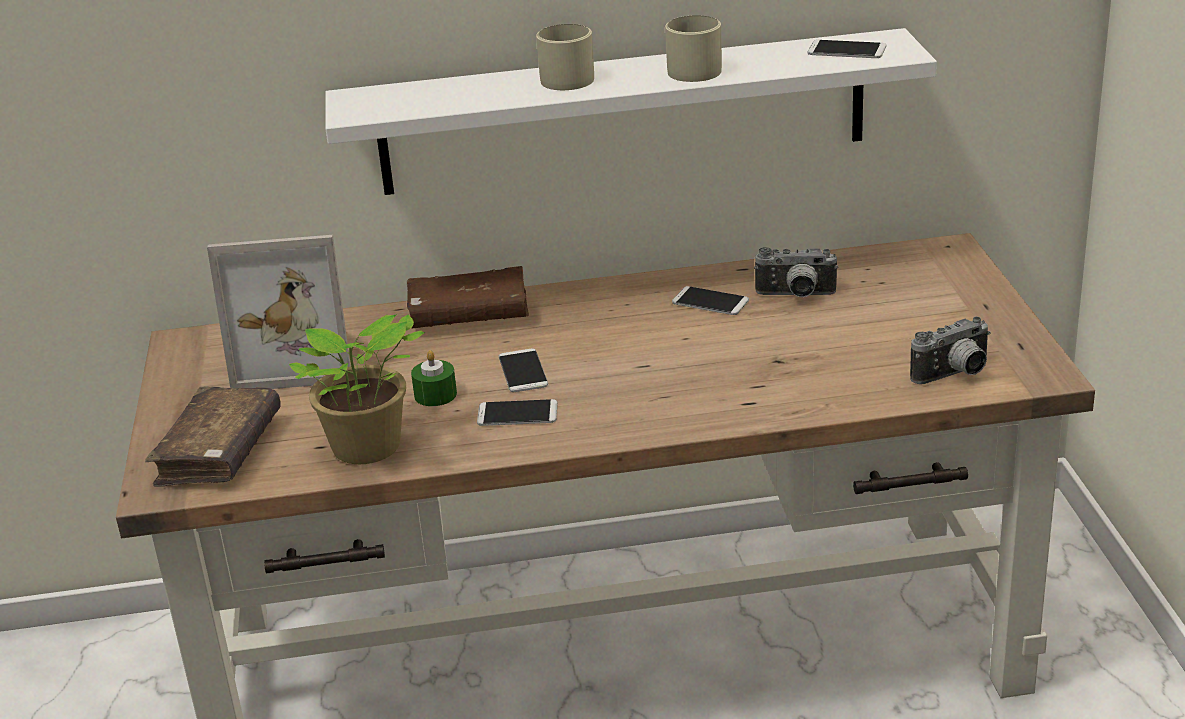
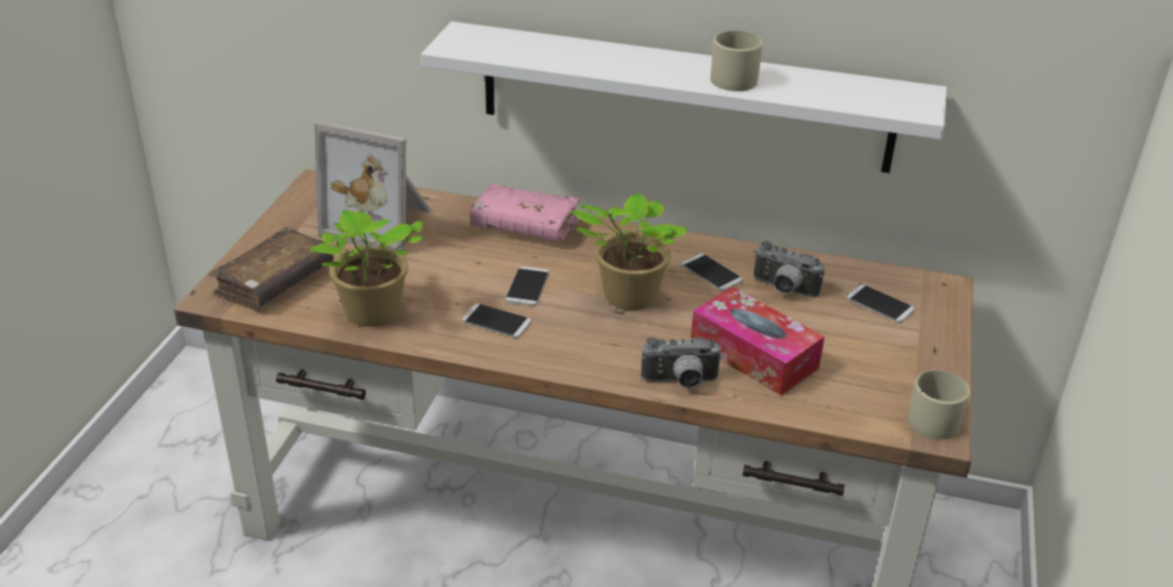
camera: 20 degrees right, 5 degrees up
brown book [407,266,529,329] -> pink book [470,184,580,242]
green candle [411,350,457,406] -> none
beige mug [536,24,594,90] -> beige mug moved to [908,370,970,440]
phone [807,40,886,58] -> phone moved to [846,284,915,323]
camera [910,316,990,384] -> camera moved to [641,337,722,388]
none -> potted plant [570,192,688,310]
none -> tissue box [691,287,824,396]

